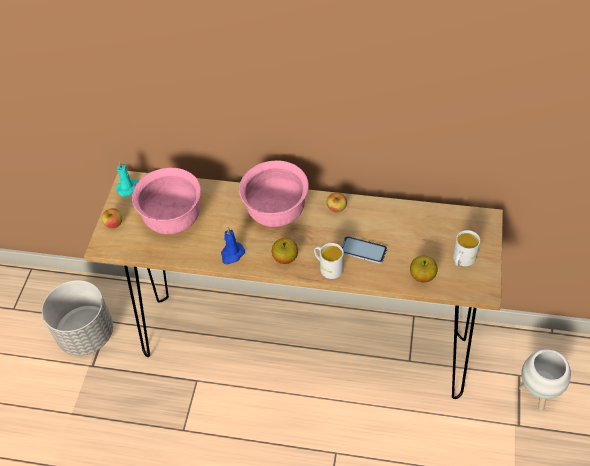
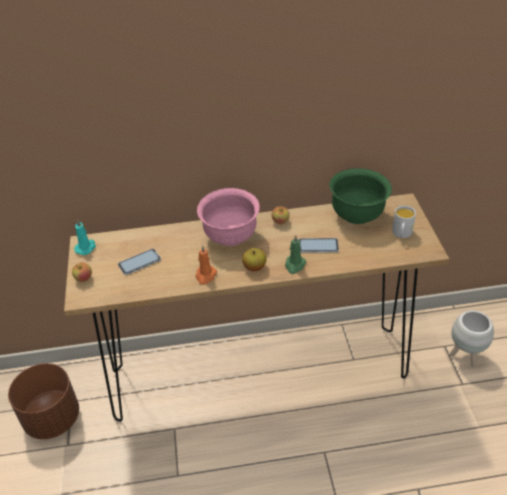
camera: 20 degrees left, 10 degrees down
grey planter [42,280,113,356] -> brown planter [8,363,79,439]
pink bowl [132,168,201,234] -> phone [118,249,161,275]
blue candle [221,227,245,264] -> orange candle [196,245,217,285]
white mug [314,243,344,279] -> green candle [285,235,306,274]
apple [410,256,438,282] -> none
none -> green bowl [330,168,392,224]

